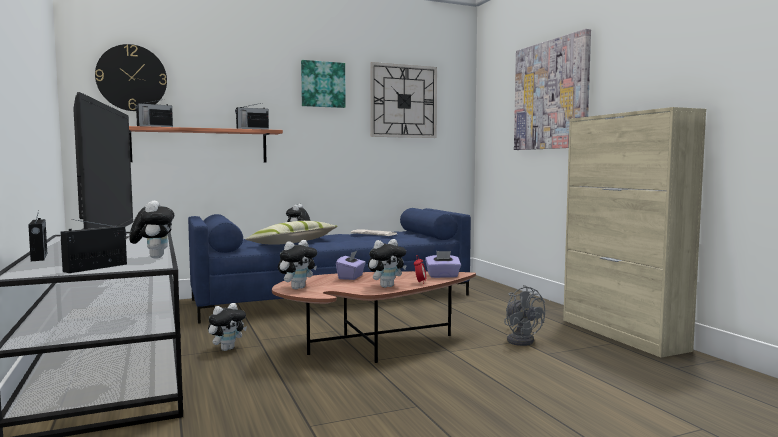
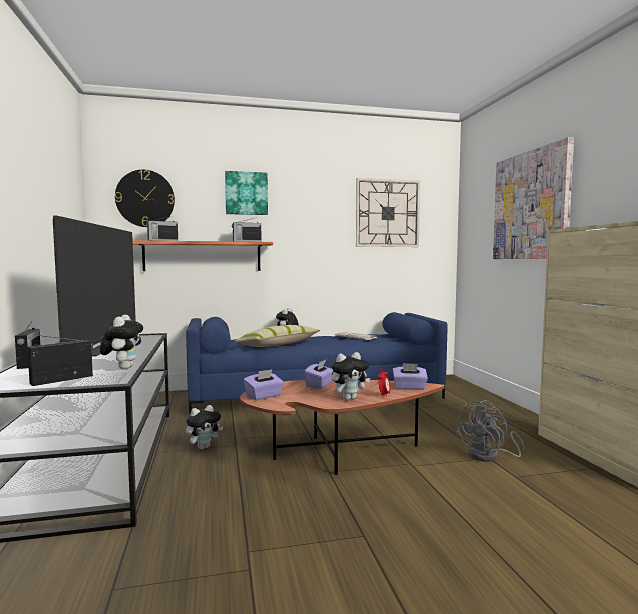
camera: 10 degrees right, 0 degrees up
plush toy [278,240,317,289] -> purple tissue box [243,369,284,400]
picture [301,60,346,108] -> picture moved to [225,171,268,215]
grey fan [504,285,545,346] -> grey fan turned 60 degrees clockwise [456,400,525,462]

